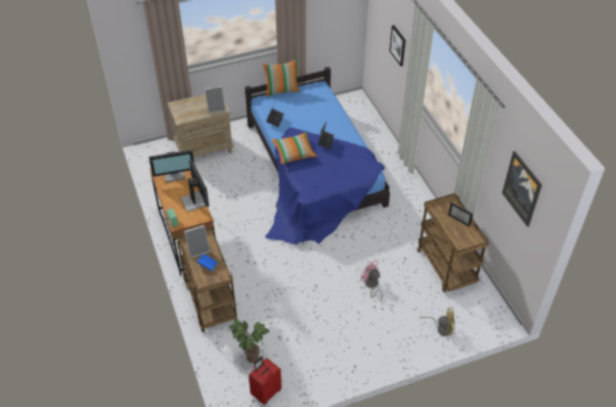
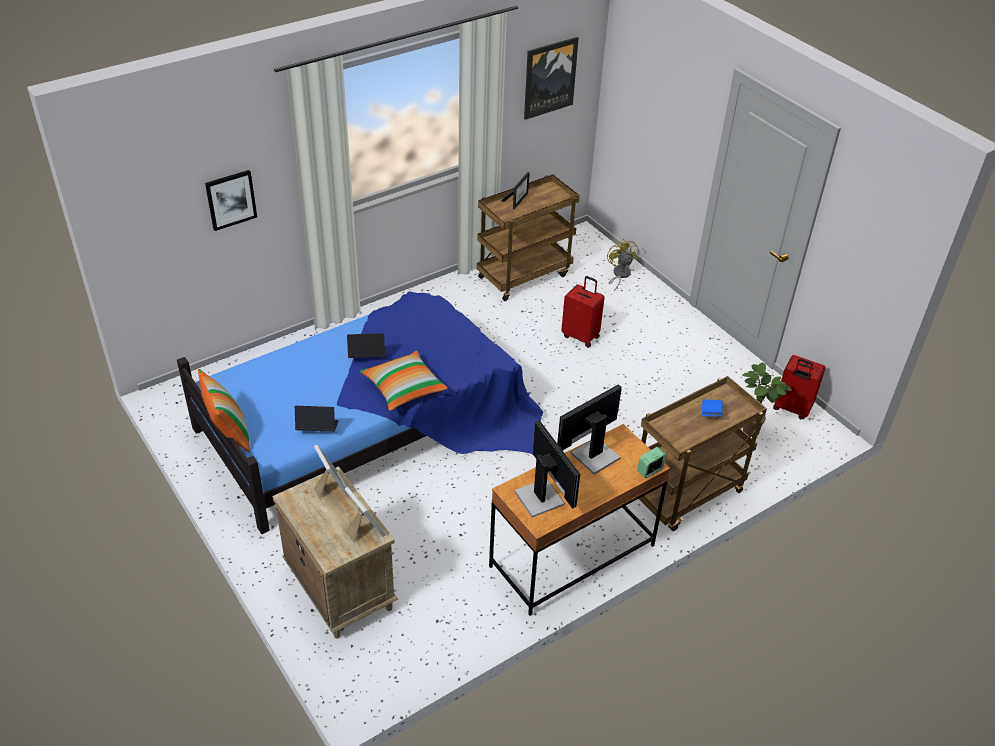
camera: 105 degrees left, 5 degrees down
picture frame [184,225,210,258] -> picture frame moved to [345,487,385,543]
pink fan [361,259,383,302] -> red suitcase [561,276,605,348]

